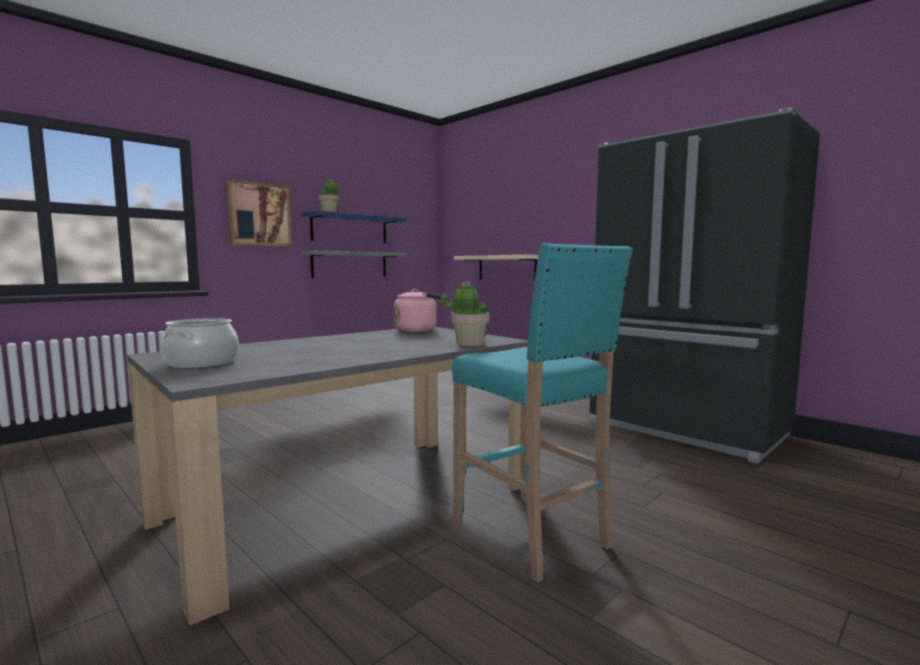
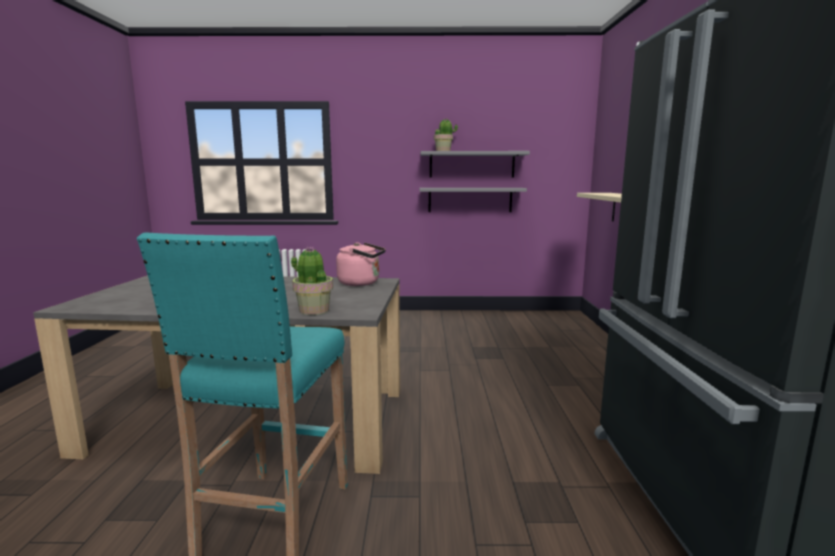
camera: 45 degrees right, 5 degrees up
cooking pot [161,318,239,368] -> none
picture [226,179,292,246] -> none
blue shelf [301,210,407,243] -> grey shelf [421,151,530,178]

